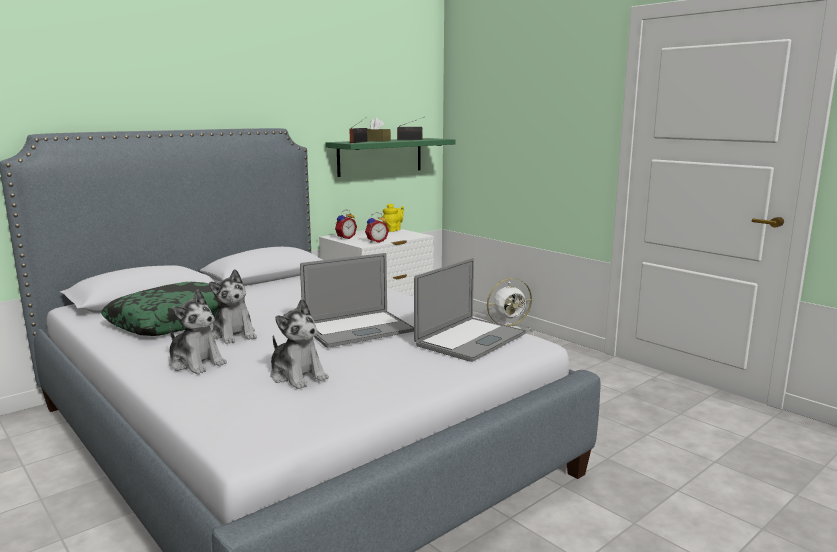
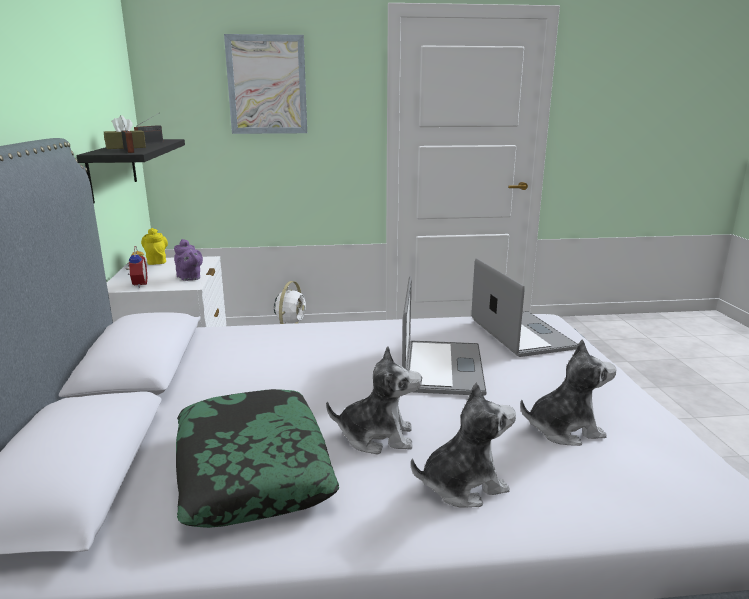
camera: 55 degrees left, 5 degrees up
green shelf [326,138,456,177] -> black shelf [76,139,185,203]
alarm clock [365,212,389,243] -> purple teapot [174,239,203,281]
none -> picture [224,34,307,134]

